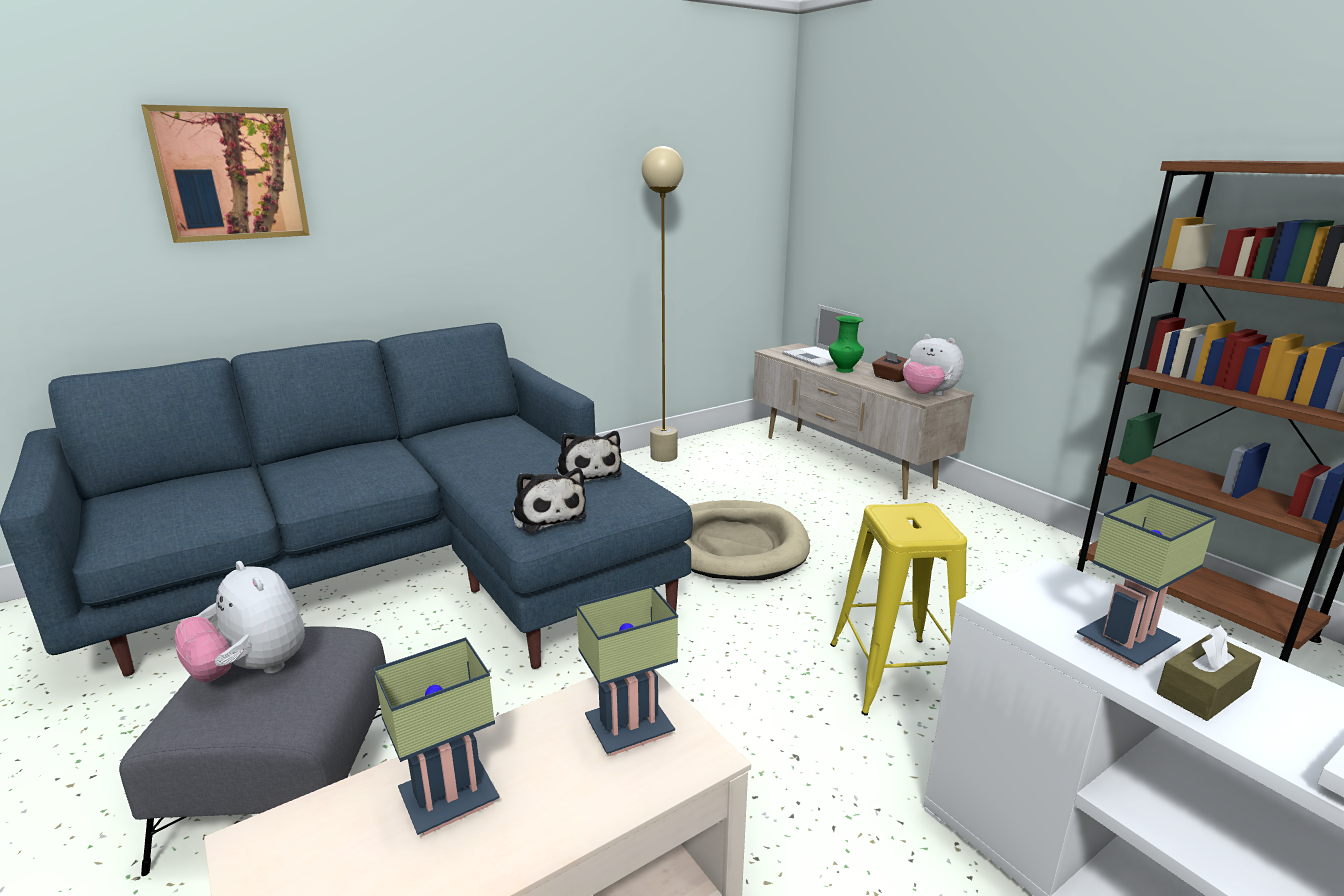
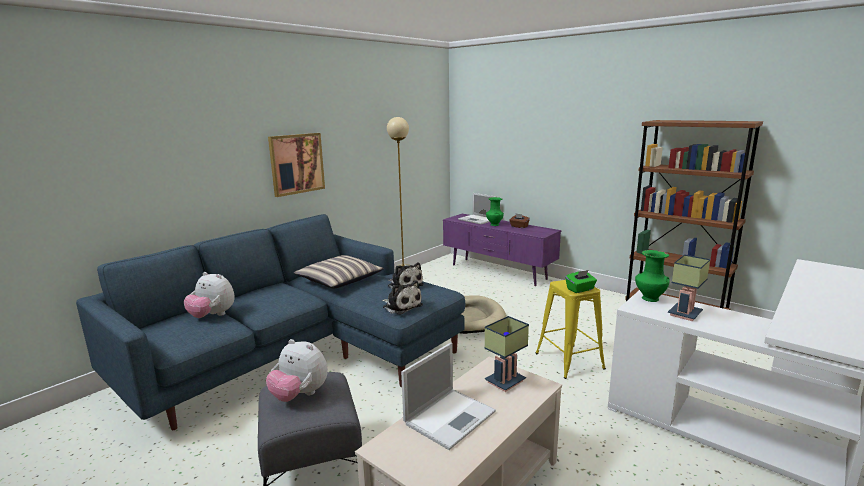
camera: 15 degrees left, 5 degrees down
picture [141,104,310,243] -> picture moved to [268,133,325,197]
table lamp [373,637,500,836] -> laptop [401,343,496,450]
beige tv stand [753,343,974,500] -> purple tv stand [443,214,562,286]
plush toy [903,334,964,396] -> plush toy moved to [184,272,235,318]
brown tissue box [1157,624,1261,721] -> none
none -> pillow [294,255,384,289]
none -> green tissue box [565,270,597,293]
none -> green vase [635,250,670,302]

